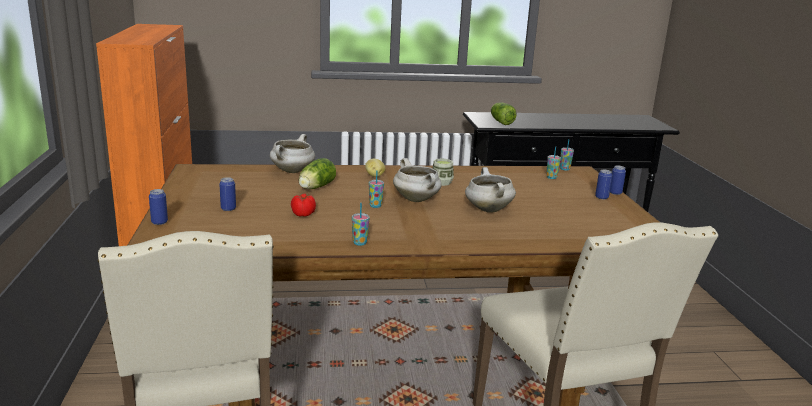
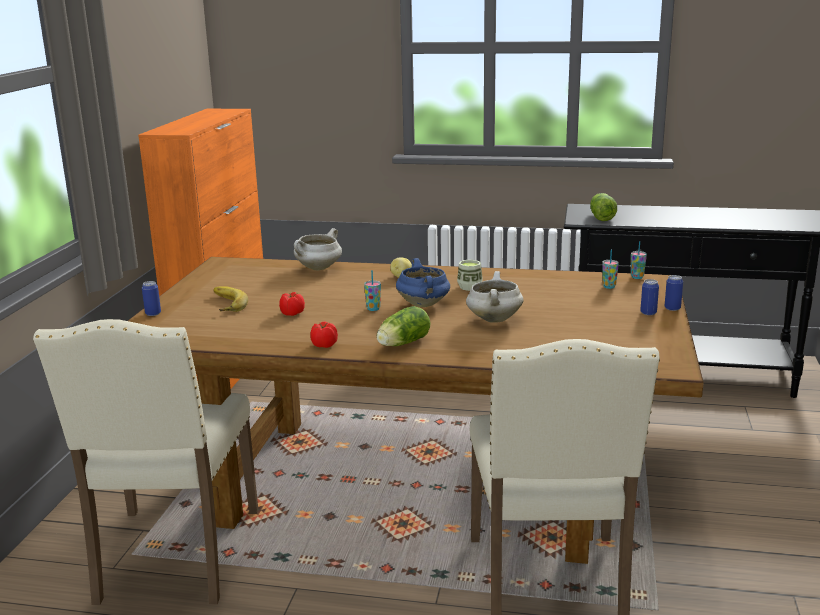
camera: 20 degrees right, 0 degrees up
can [219,177,236,211] -> banana [214,286,248,312]
lettuce [298,158,336,189] -> lettuce moved to [377,306,430,346]
cup [352,203,370,246] -> tomato [310,322,338,348]
white cooking pot [393,158,442,202] -> blue cooking pot [396,258,450,307]

